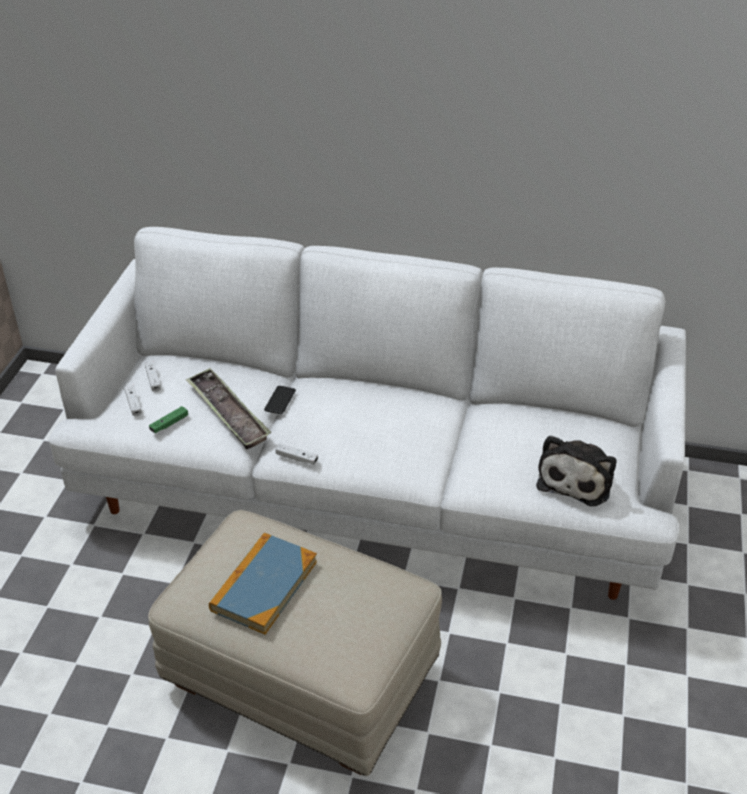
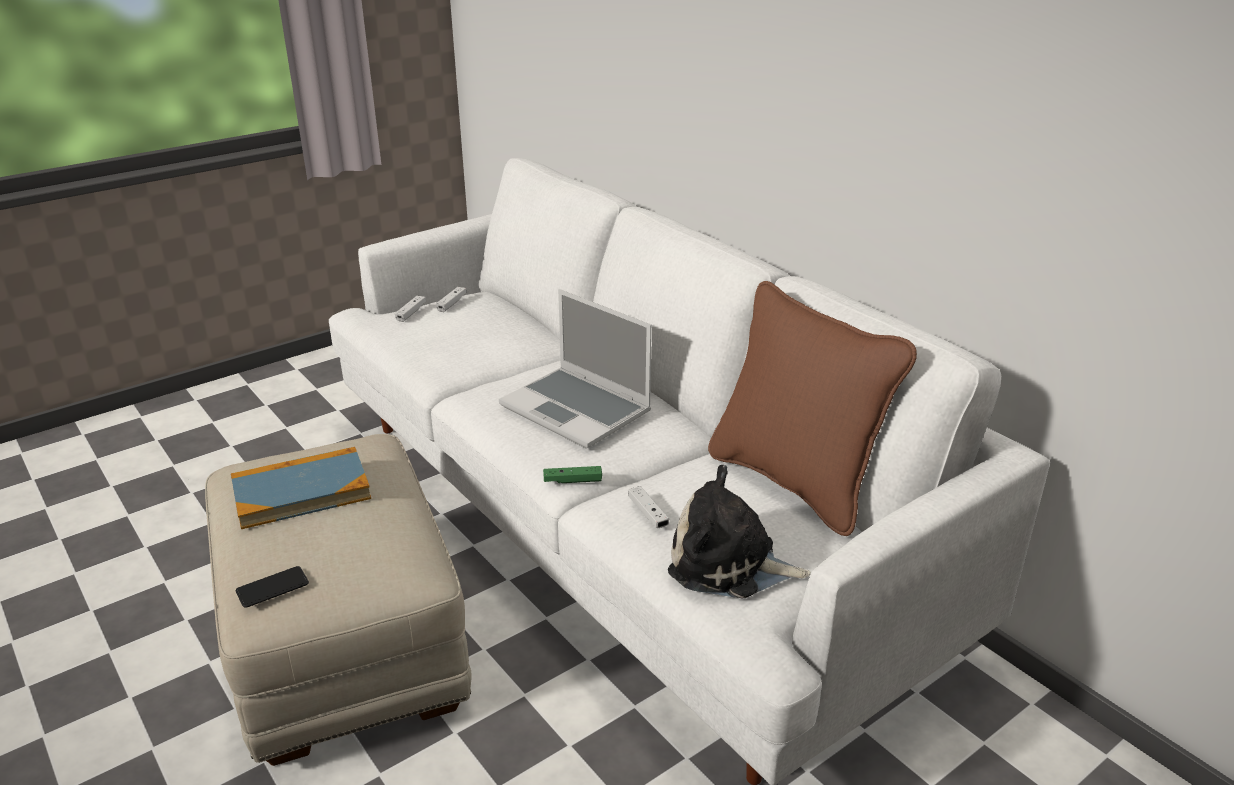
camera: 40 degrees right, 10 degrees down
green game controller [149,406,188,433] -> green game controller moved to [543,466,602,483]
tray [186,368,271,449] -> none
phone [264,386,296,414] -> phone moved to [236,566,309,608]
white game controller [275,443,318,465] -> white game controller moved to [628,486,669,528]
plush toy [536,435,616,506] -> plush toy turned 45 degrees clockwise [668,465,811,598]
none -> laptop [499,289,652,449]
none -> brown pillow [708,281,917,536]

